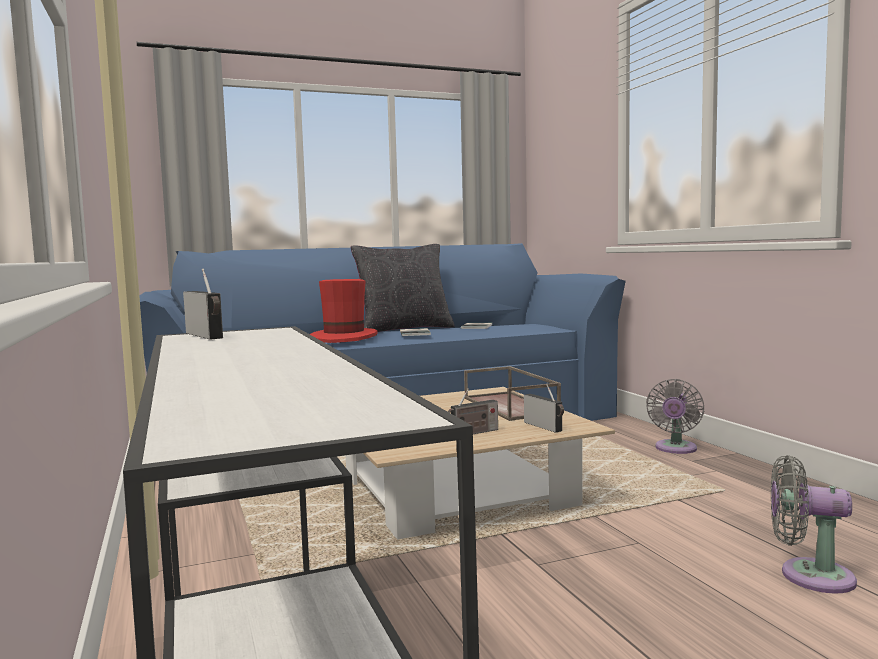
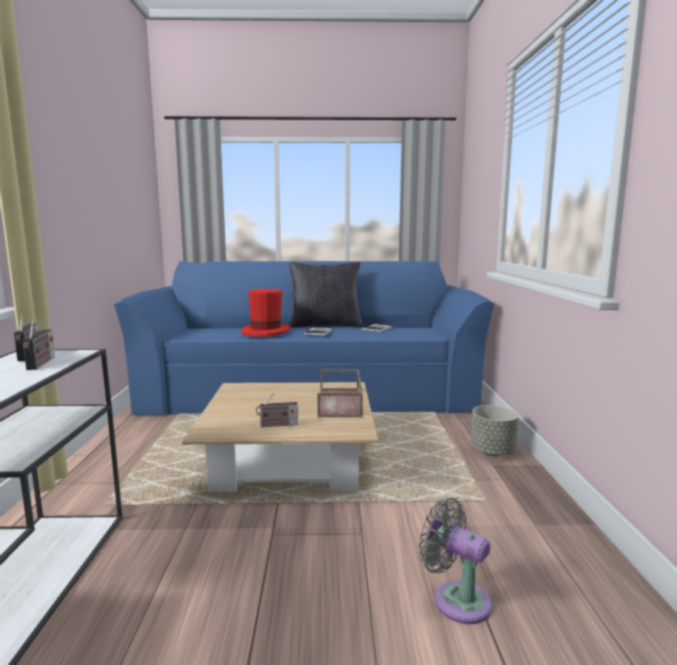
camera: 20 degrees right, 5 degrees up
radio [524,384,564,433] -> radio moved to [22,320,55,370]
grey fan [646,379,704,454] -> grey planter [471,405,519,456]

